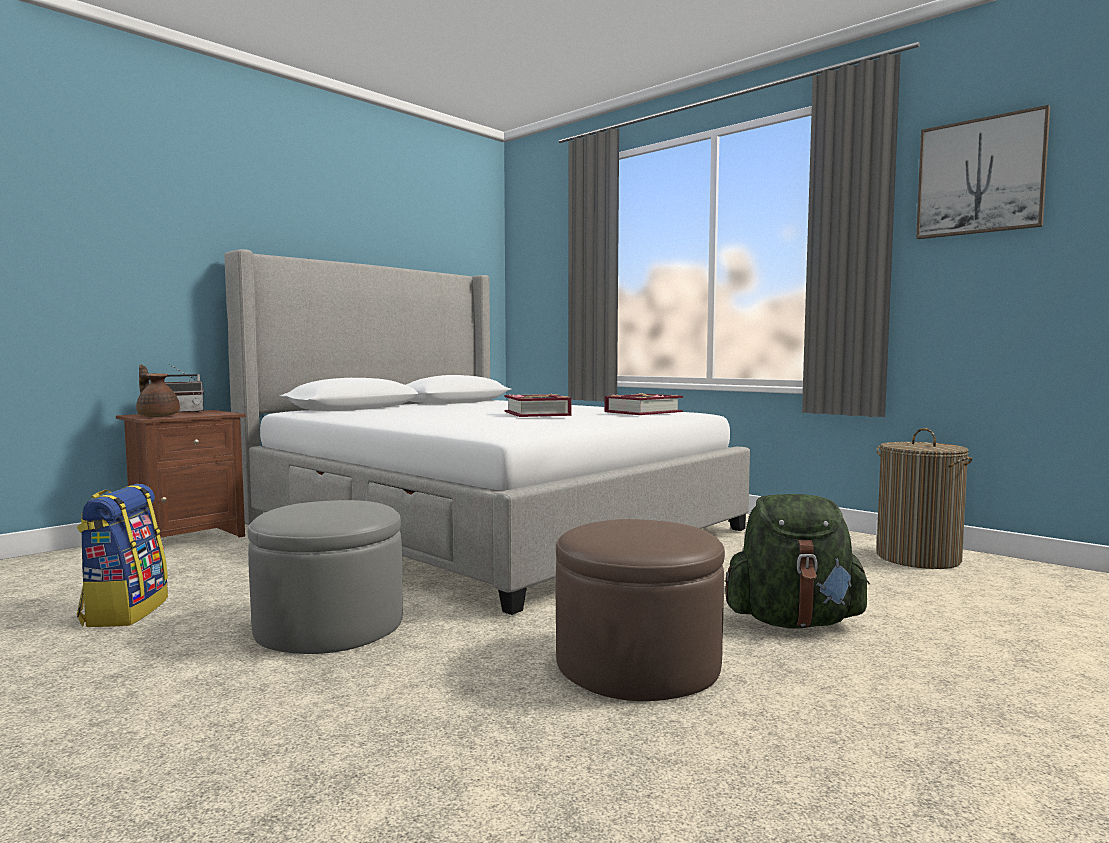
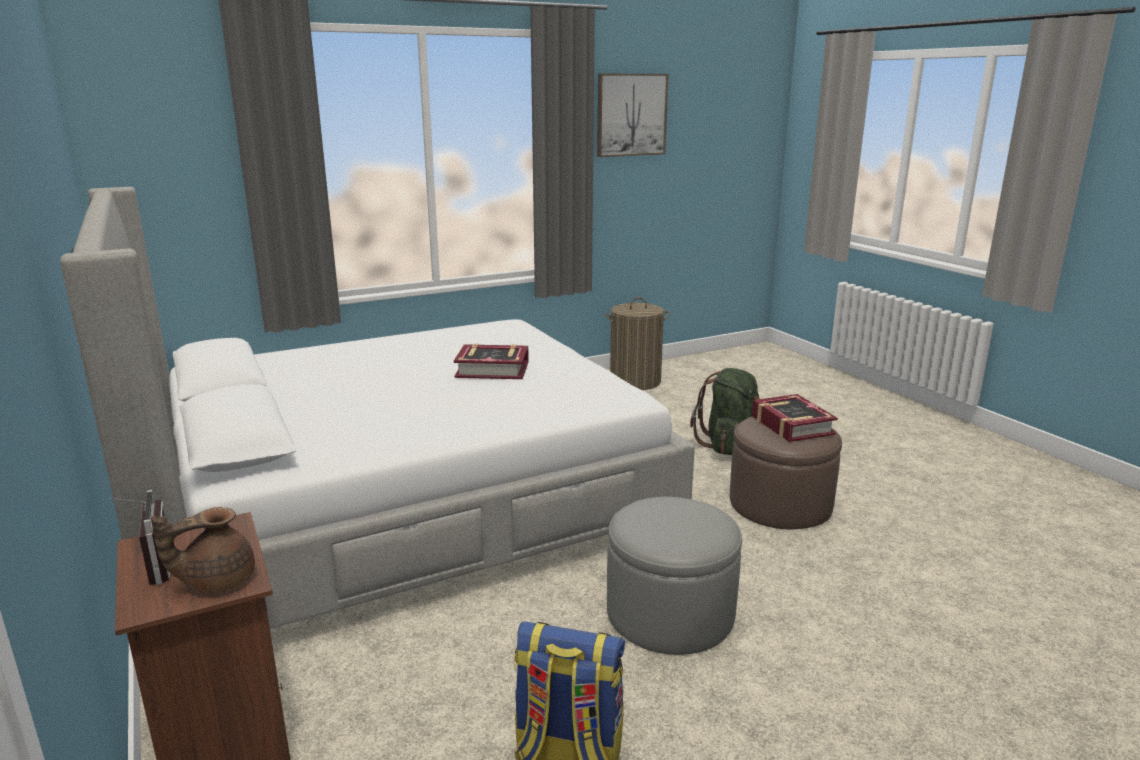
camera: 70 degrees left, 15 degrees up
book [605,393,683,415] -> book moved to [752,394,838,442]

